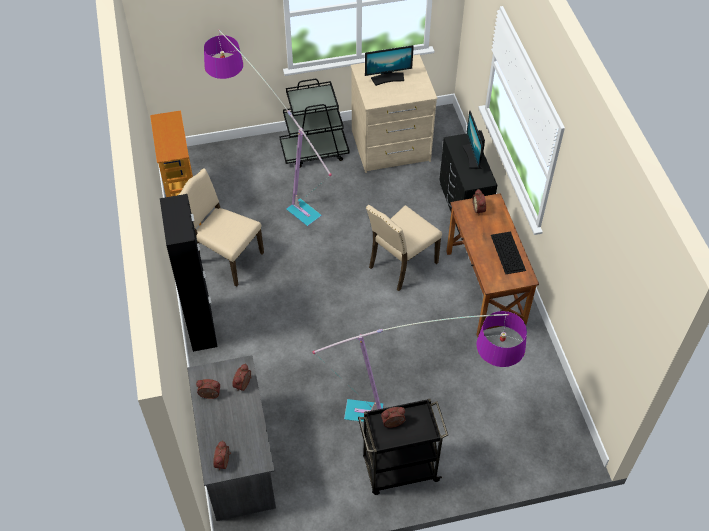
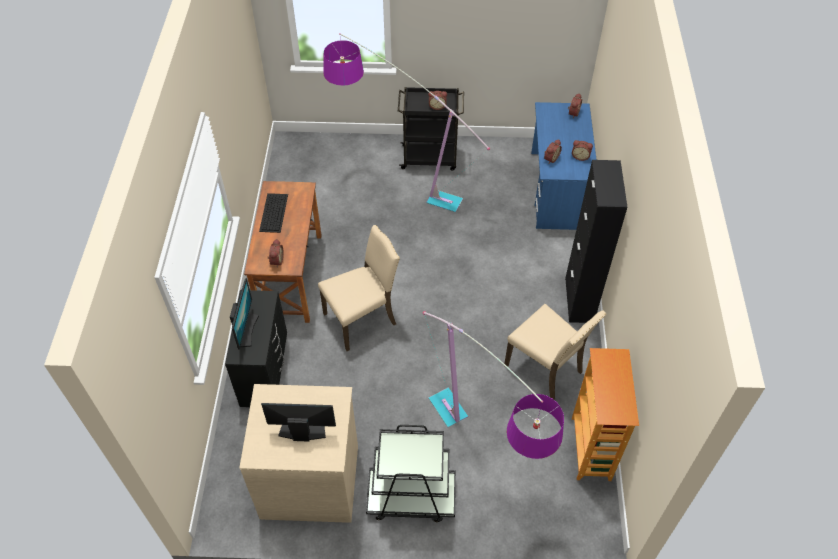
camera: 165 degrees left, 0 degrees up
grey desk [187,355,276,521] -> blue desk [531,102,596,230]

